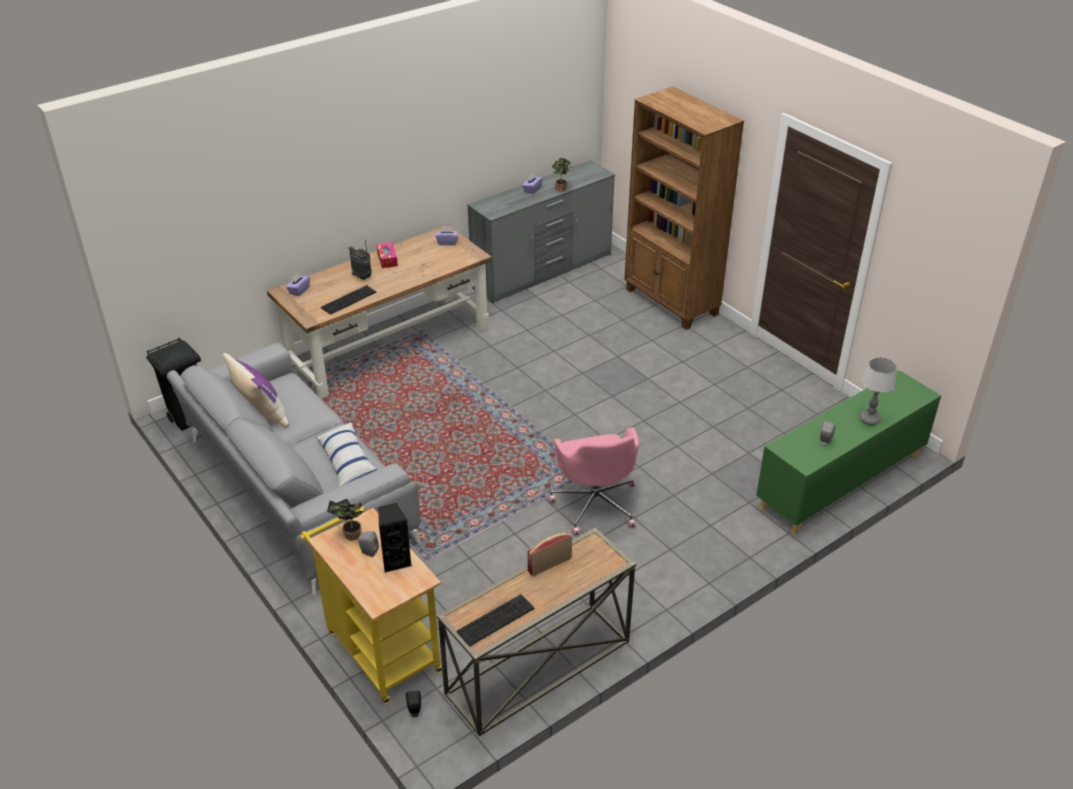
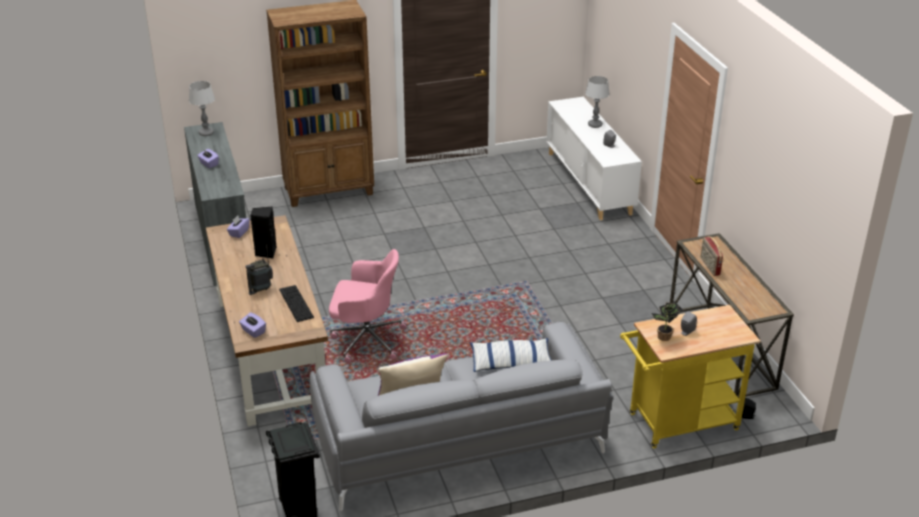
camera: 70 degrees left, 5 degrees down
tissue box [377,242,398,268] -> none
black speaker [378,503,412,573] -> black speaker moved to [250,207,277,259]
keyboard [457,594,535,647] -> none
pink office chair [548,427,639,535] -> pink office chair moved to [329,249,407,363]
potted plant [552,158,573,191] -> none
green cabinet [756,370,941,535] -> white cabinet [546,97,642,220]
none -> table lamp [189,81,215,136]

